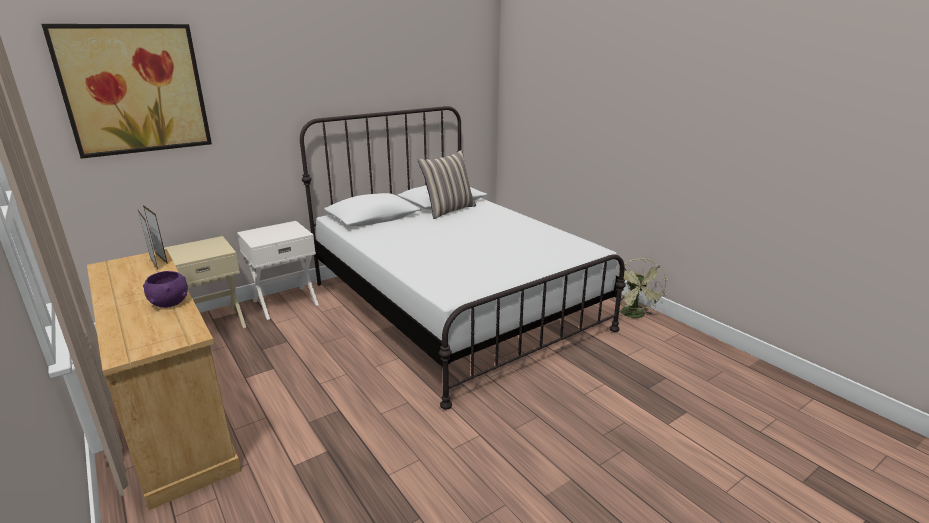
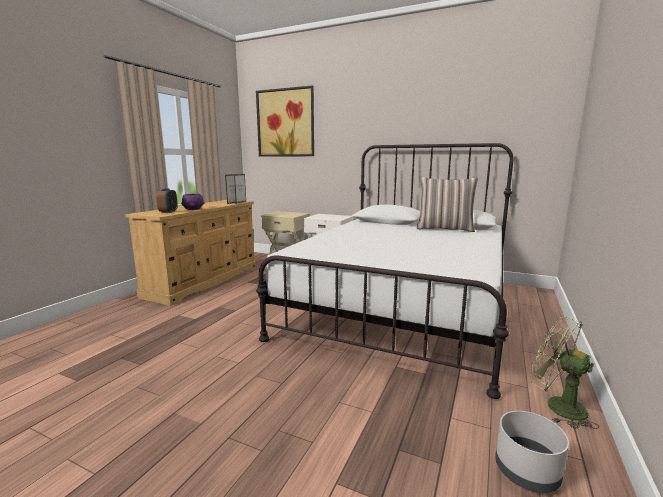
camera: 60 degrees right, 10 degrees down
green fan [616,258,668,318] -> green fan turned 75 degrees clockwise [530,316,599,429]
none -> alarm clock [156,188,178,213]
none -> grey planter [495,411,569,493]

